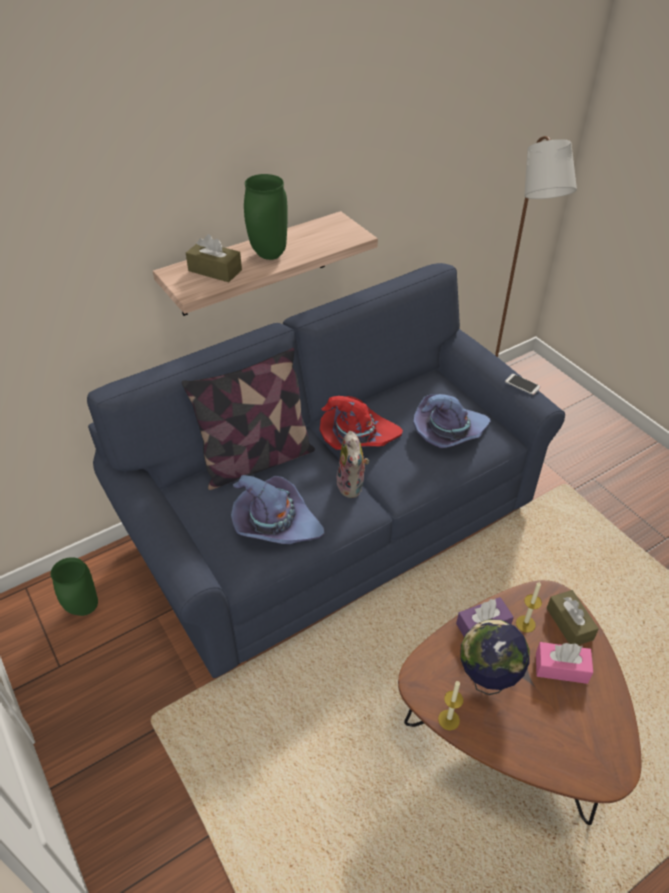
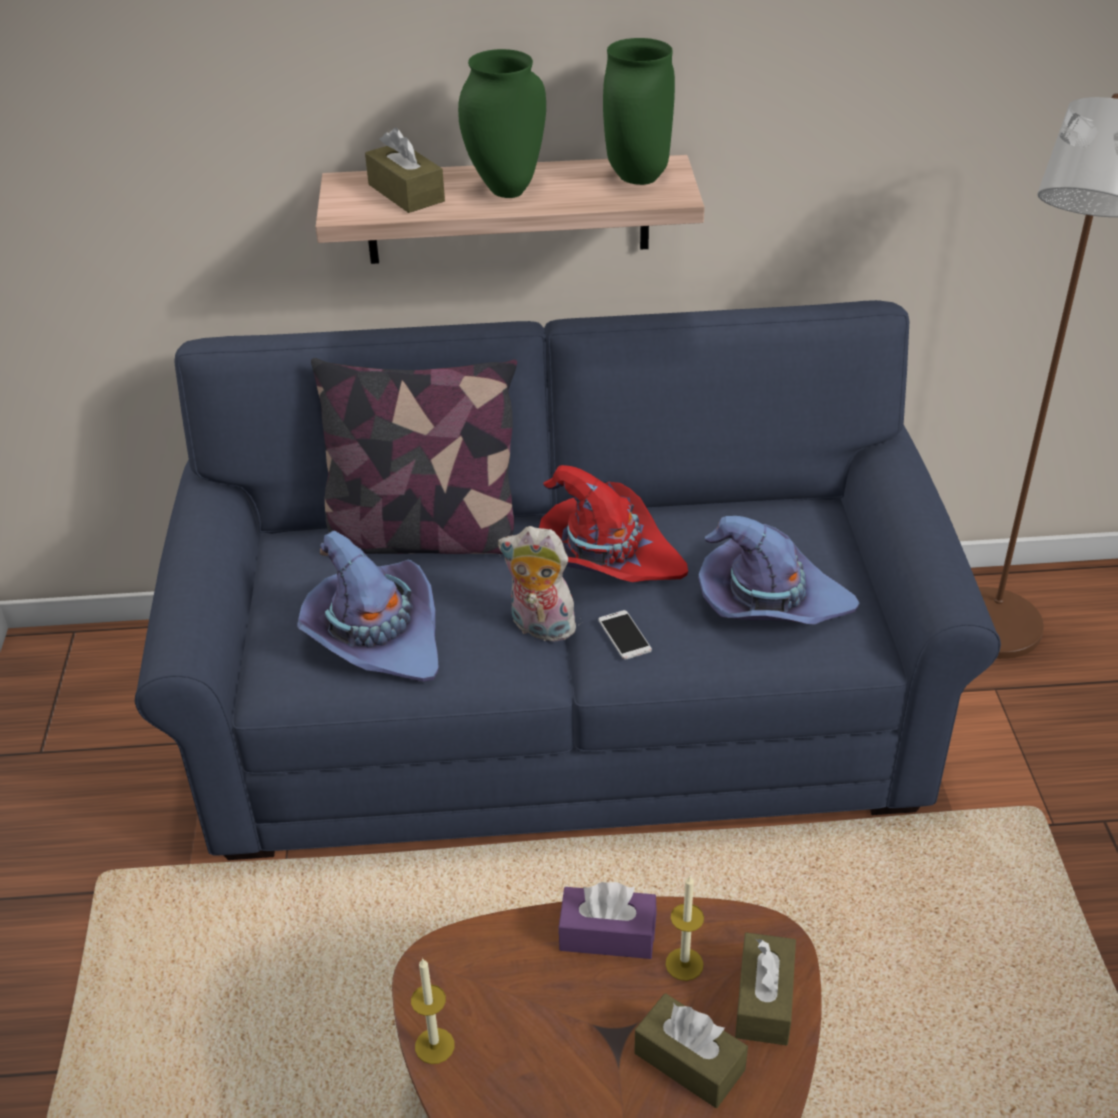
camera: 30 degrees right, 5 degrees down
green vase [50,557,98,616] -> green vase moved to [603,38,675,185]
plush toy [337,431,369,498] -> plush toy turned 90 degrees clockwise [498,526,579,645]
globe [460,619,529,695] -> none
phone [505,374,541,395] -> phone moved to [599,610,652,660]
pink tissue box [536,642,593,684] -> brown tissue box [634,993,748,1108]

